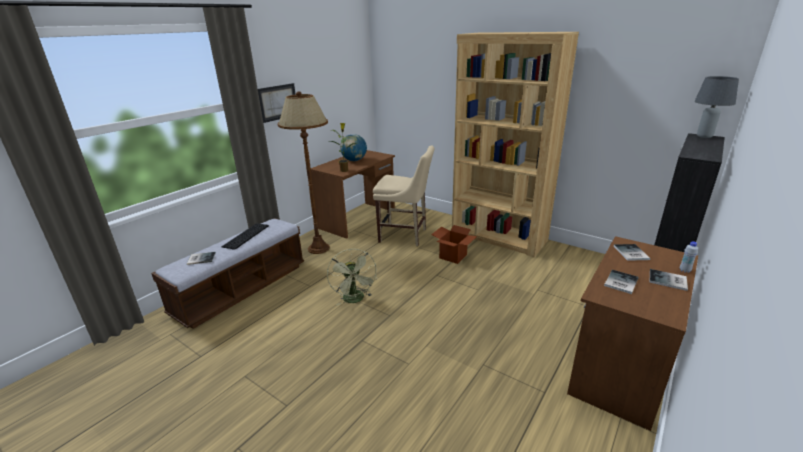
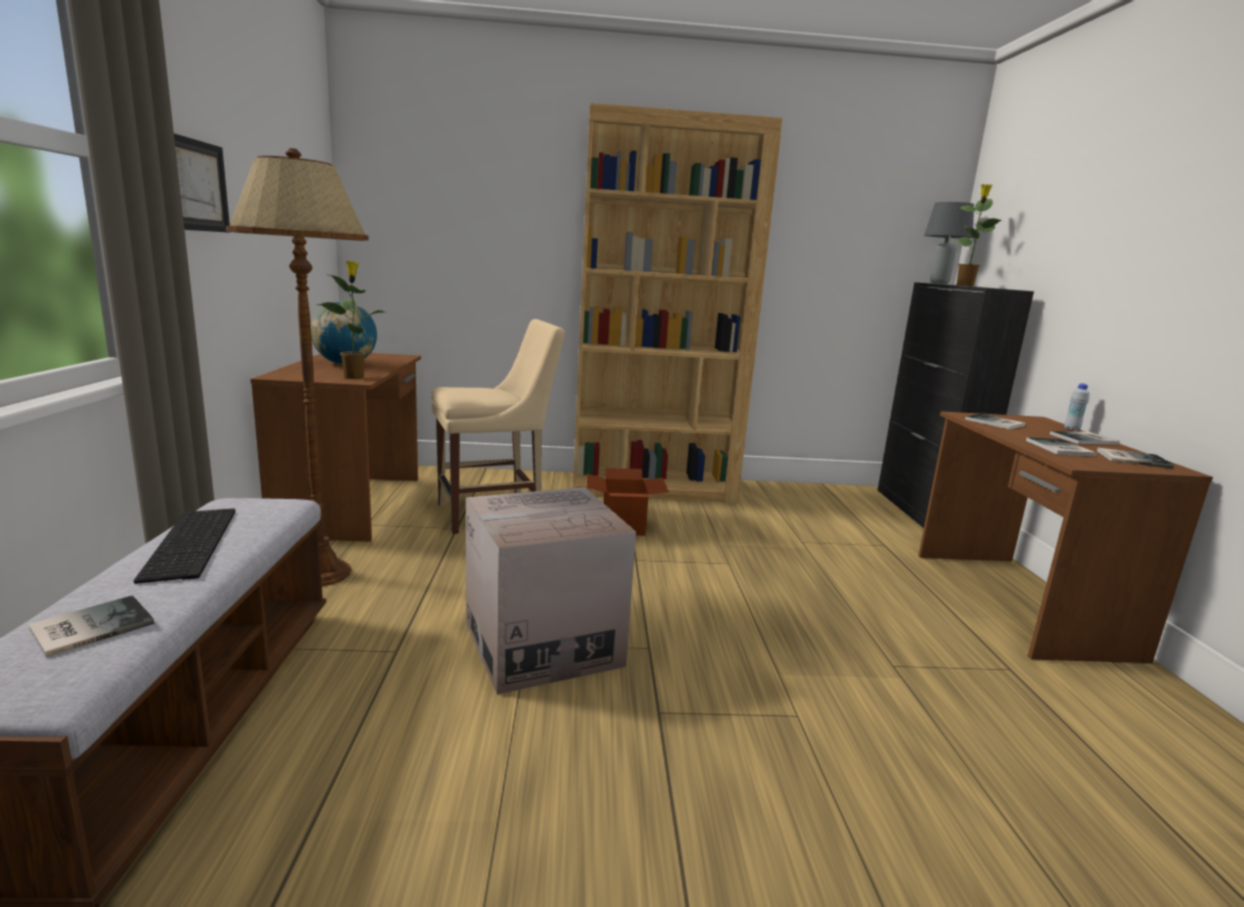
camera: 40 degrees left, 10 degrees down
green fan [327,249,377,306] -> cardboard box [466,487,636,695]
none -> potted plant [957,184,1002,286]
none -> book [1097,448,1174,469]

